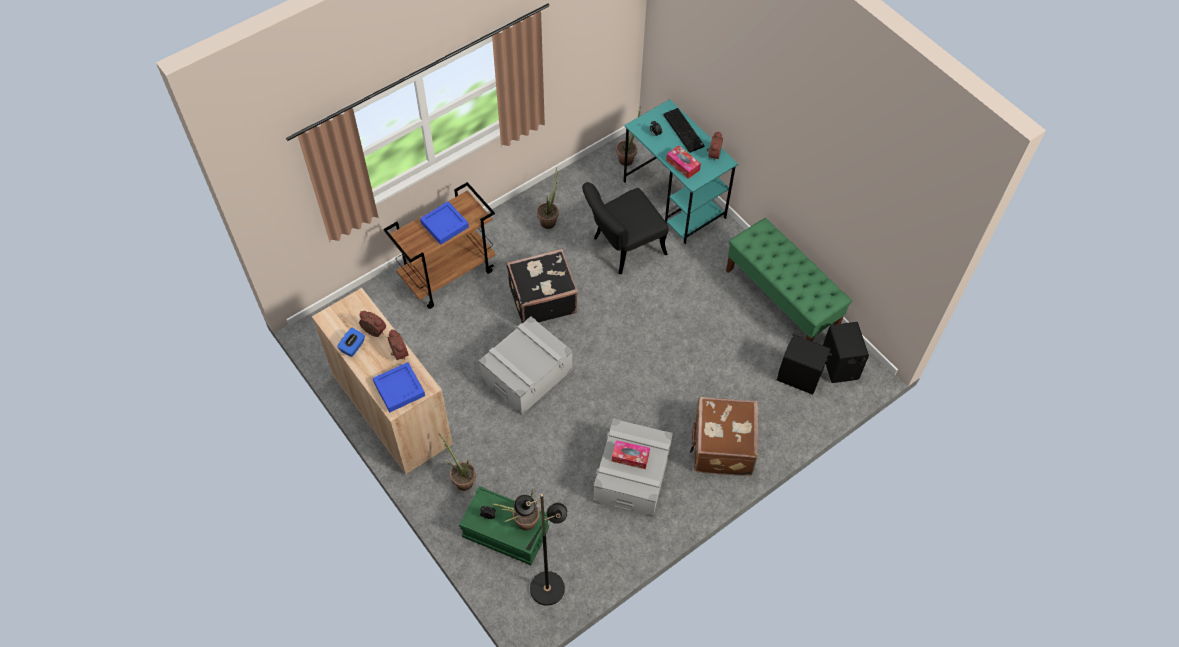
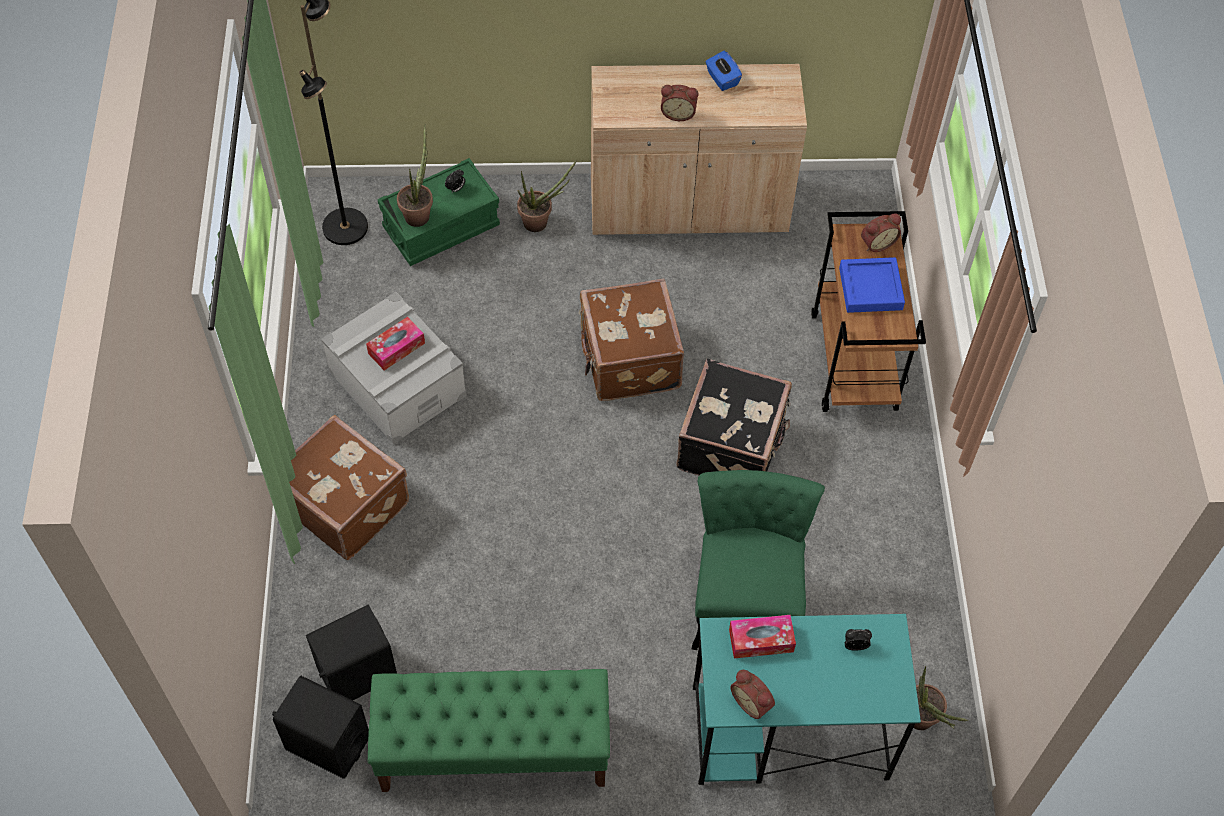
camera: 125 degrees right, 0 degrees up
alarm clock [359,311,386,337] -> alarm clock moved to [861,214,901,252]
blue tray [373,362,425,412] -> none
grey storage box [479,316,573,415] -> brown suitcase [578,278,684,401]
potted plant [537,167,559,229] -> none
black chair [582,182,668,274] -> green chair [692,470,825,650]
keyboard [663,108,705,153] -> none

